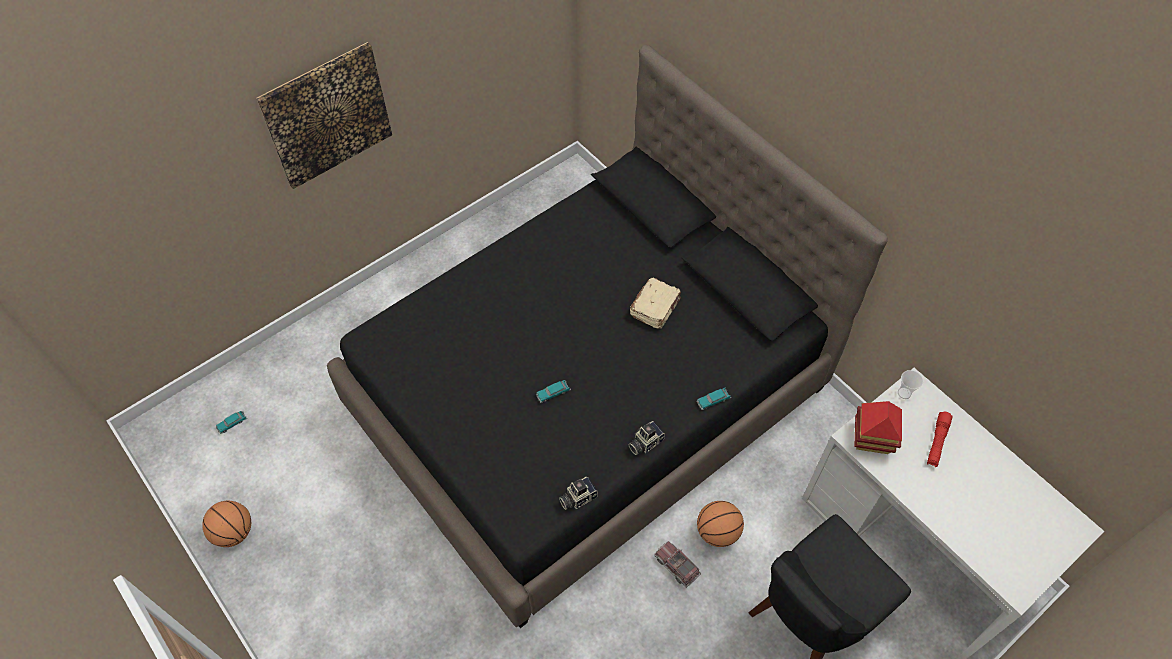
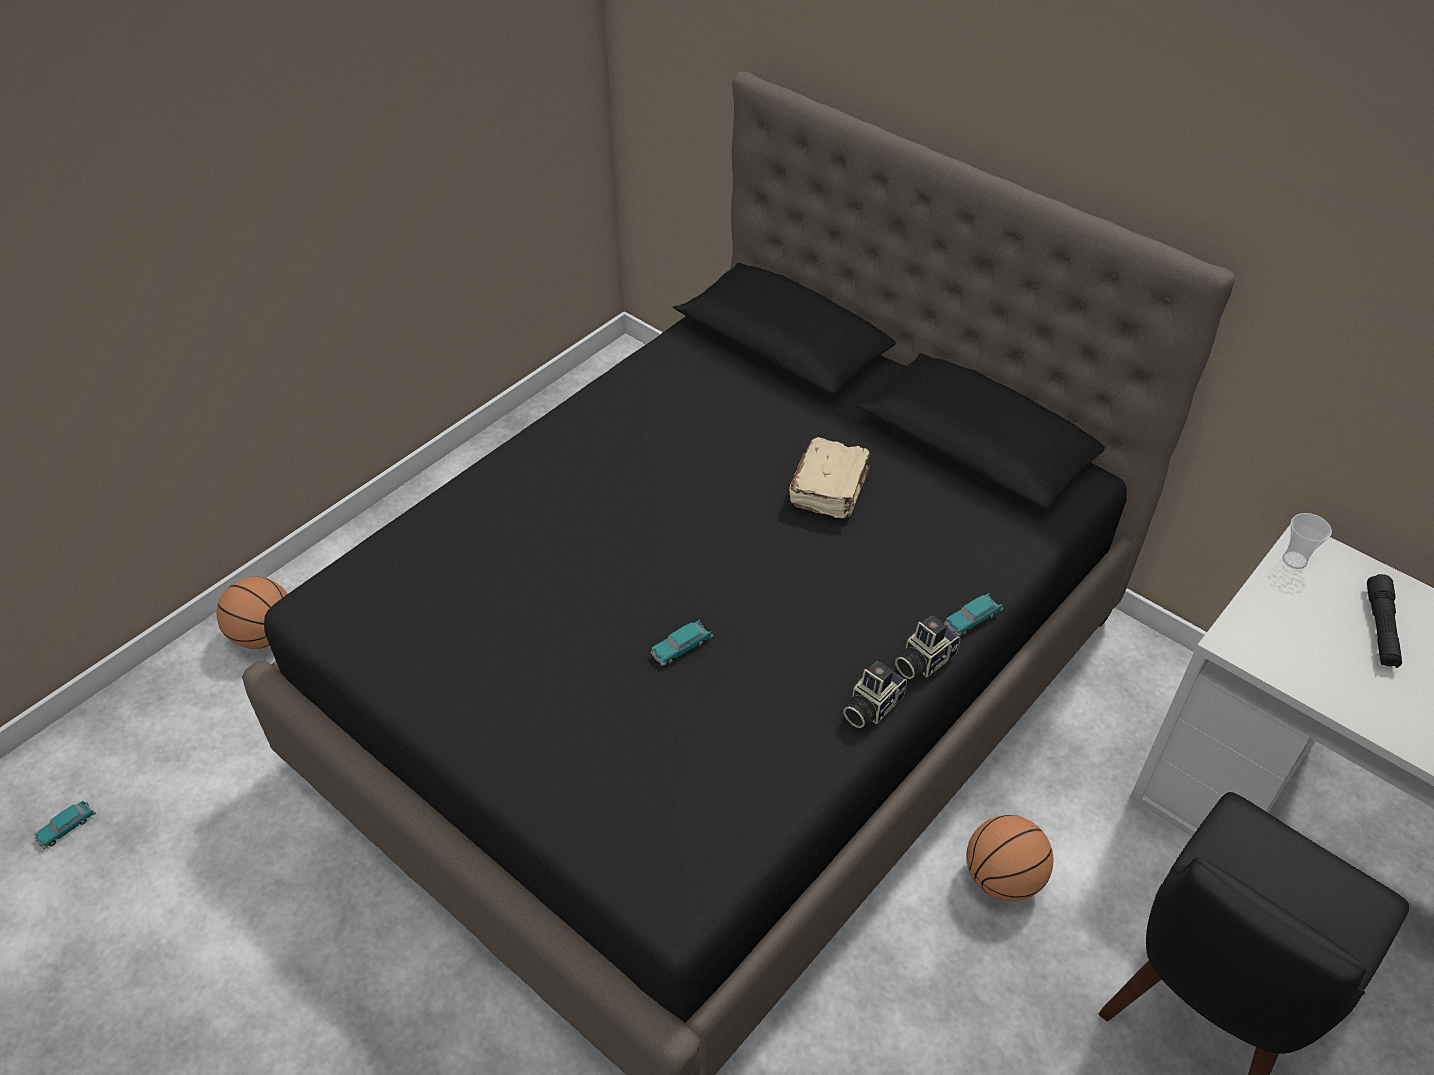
camera: 10 degrees left, 10 degrees down
basketball [202,501,251,547] -> basketball moved to [217,576,288,649]
picture [256,42,392,189] -> none
camera [559,477,598,510] -> camera moved to [895,615,961,679]
toy truck [655,541,701,588] -> none
toy house [855,401,902,454] -> none
red flashlight [927,411,953,467] -> black flashlight [1367,574,1402,668]

